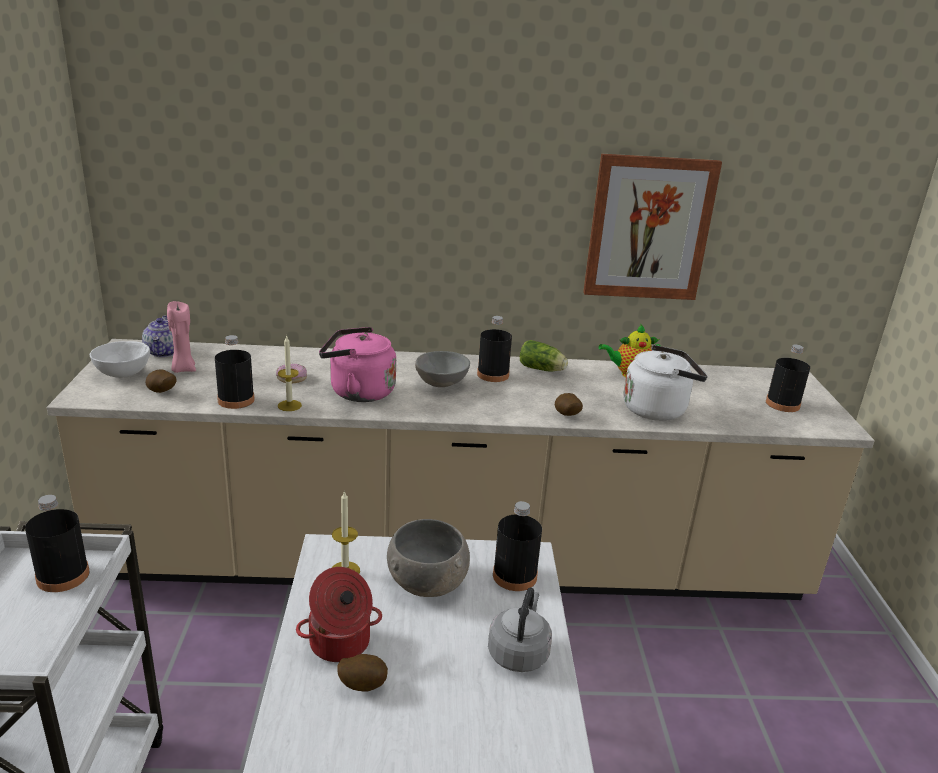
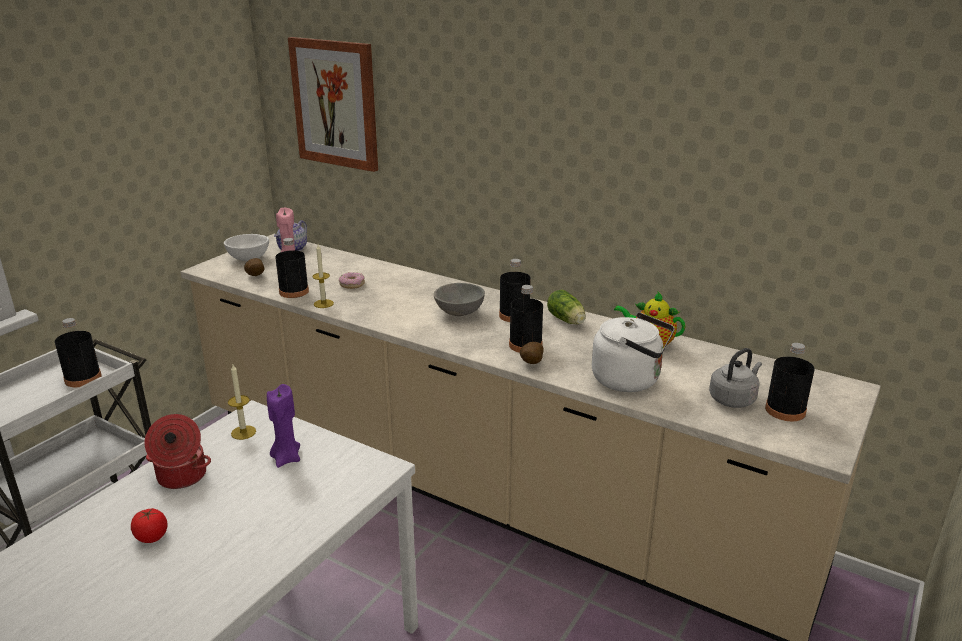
camera: 35 degrees right, 0 degrees up
pink kettle [319,327,396,402] -> none
potato [337,654,388,692] -> none
grey bowl [387,519,470,597] -> purple candle [267,384,300,468]
grey kettle [488,587,552,672] -> grey kettle moved to [709,348,762,408]
black bottle [493,501,542,591] -> black bottle moved to [509,285,543,353]
picture [583,154,722,300] -> picture moved to [288,37,378,172]
none -> tomato [131,508,168,543]

